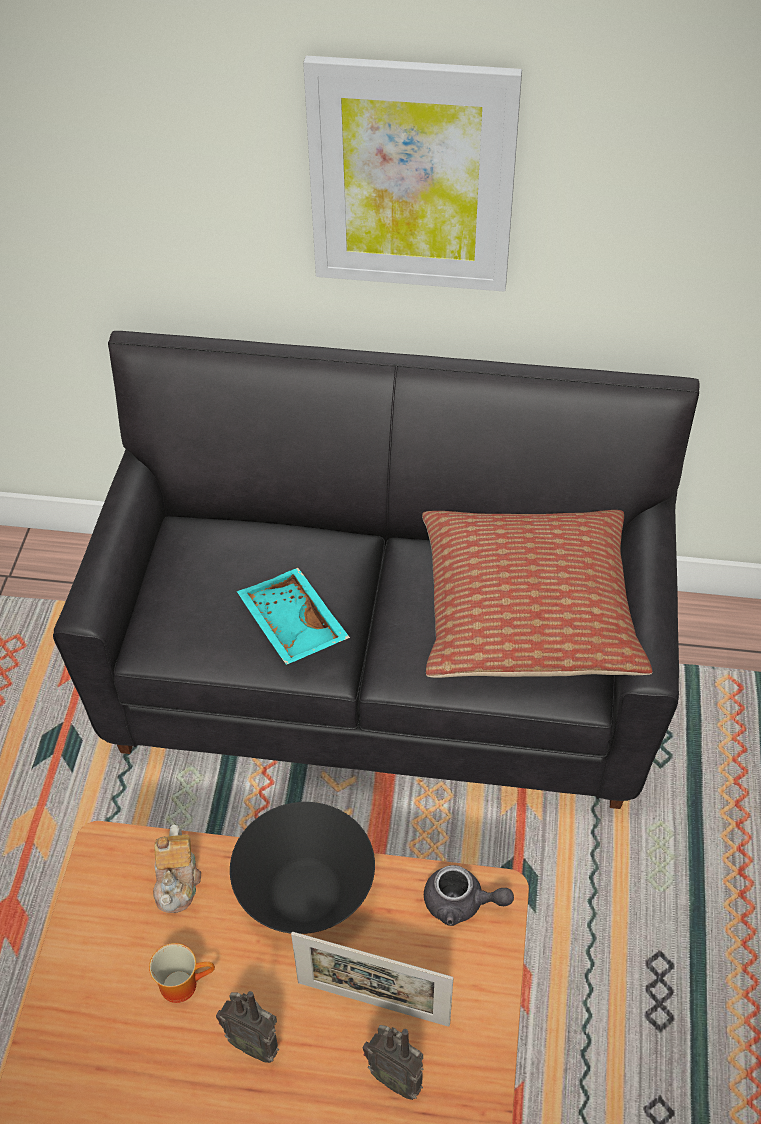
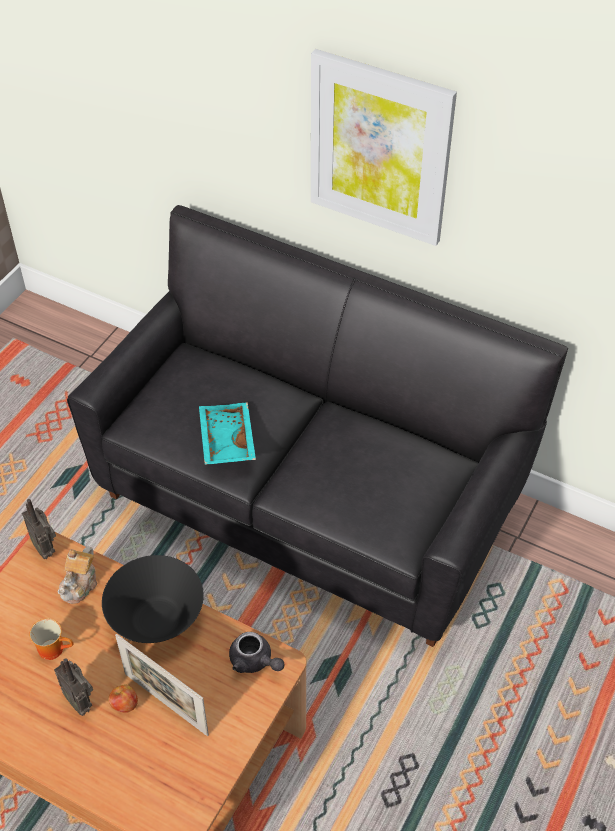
camera: 20 degrees right, 0 degrees up
radio [363,1025,424,1100] -> radio moved to [22,499,56,559]
pillow [422,510,653,678] -> none
none -> apple [108,685,138,713]

